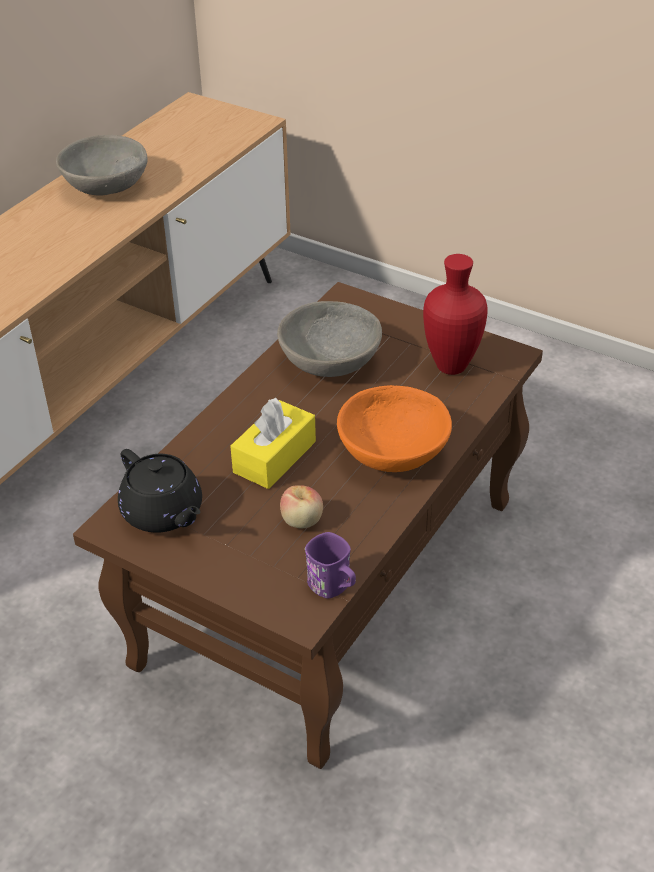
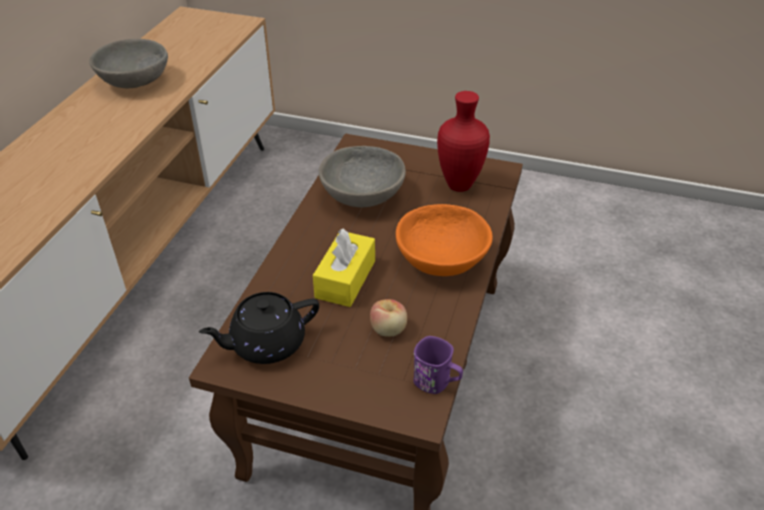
camera: 15 degrees left, 0 degrees up
black teapot [118,449,202,532] -> black teapot turned 120 degrees clockwise [199,292,319,364]

